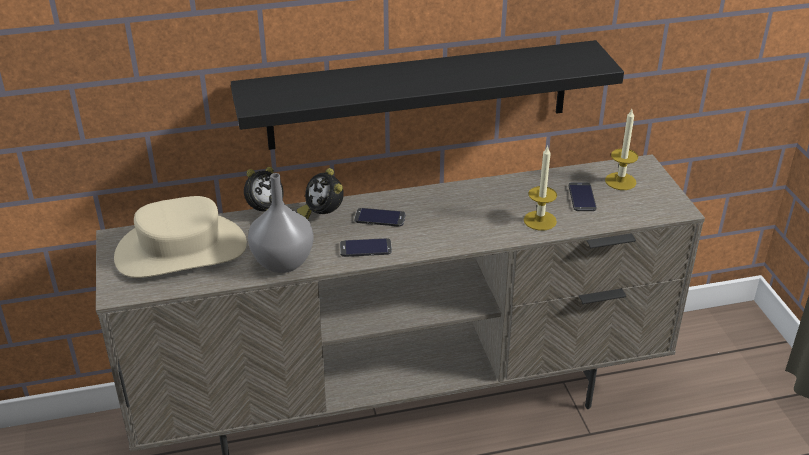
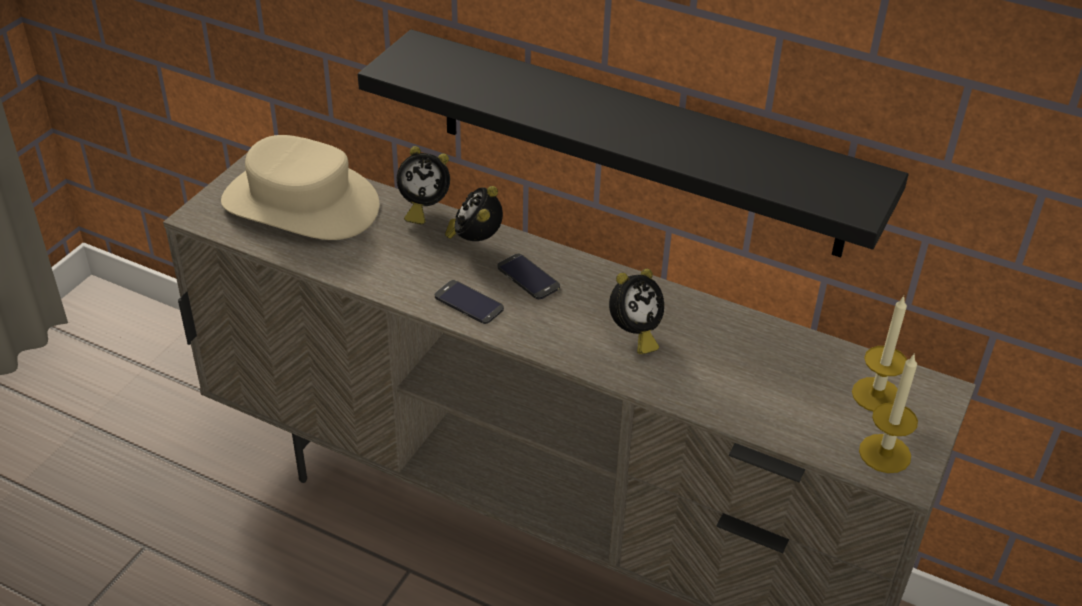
camera: 40 degrees right, 5 degrees up
grey vase [248,173,314,273] -> none
candle [524,145,557,231] -> candle moved to [859,355,918,473]
phone [569,182,596,211] -> none
none -> alarm clock [609,269,664,354]

